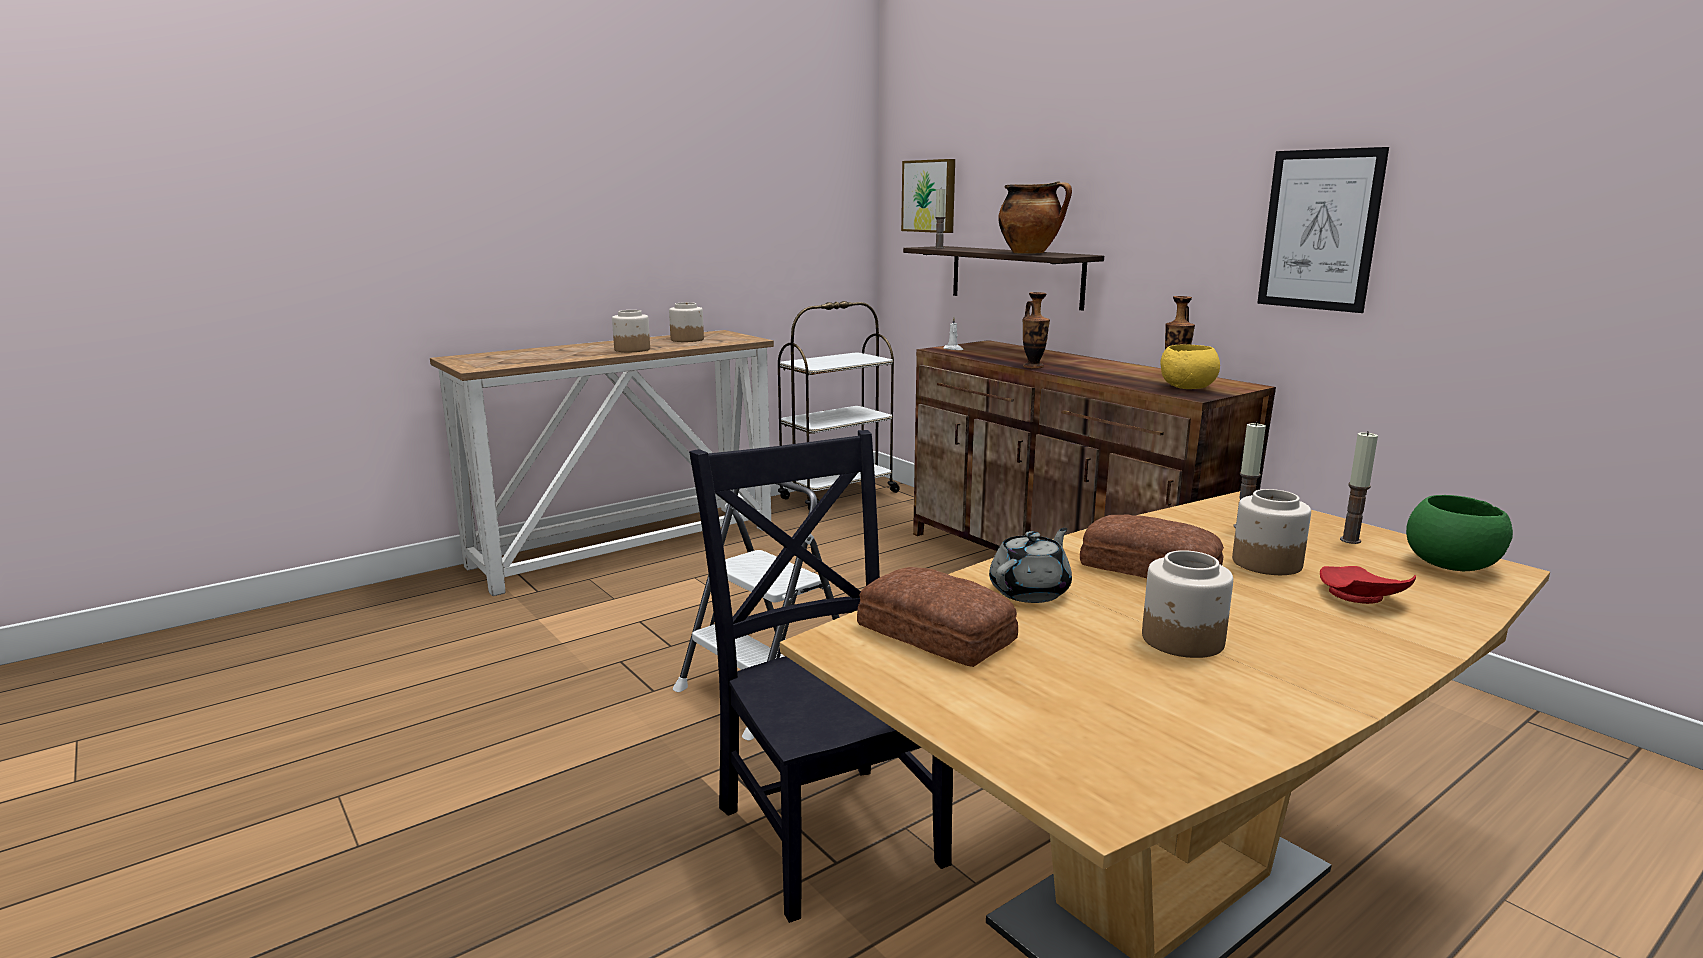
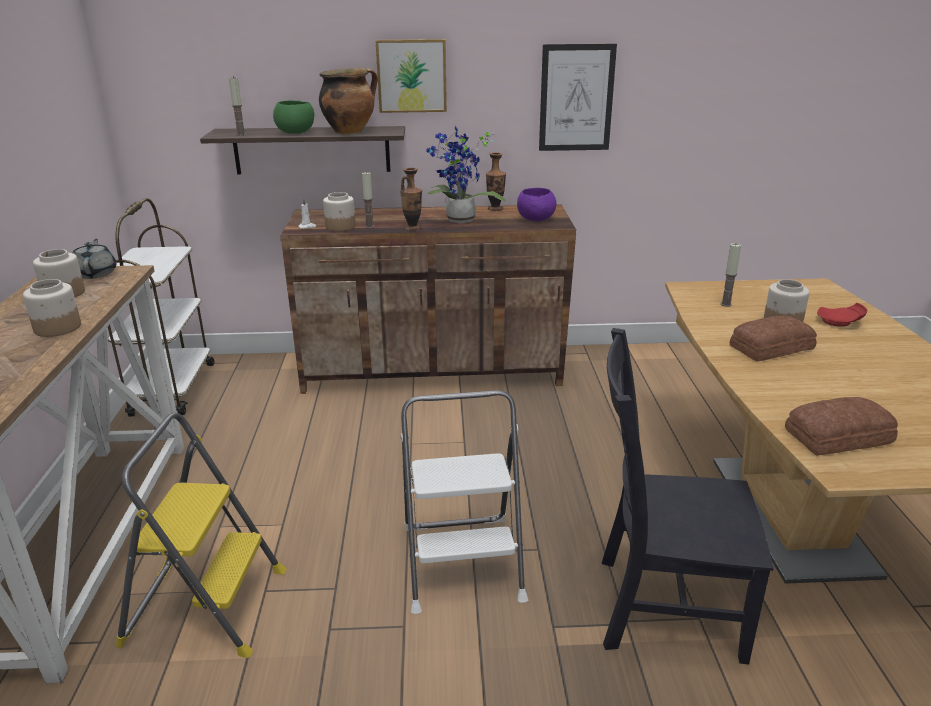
camera: 55 degrees left, 10 degrees up
picture [901,159,955,233] -> picture moved to [376,39,447,113]
grey teapot [989,528,1072,603] -> grey teapot moved to [73,239,116,279]
jar [1142,550,1233,658] -> jar moved to [323,192,356,231]
yellow bowl [1160,345,1220,389] -> purple bowl [517,188,556,221]
candle [1340,431,1378,544] -> candle moved to [362,172,374,228]
green bowl [1406,495,1513,571] -> green bowl moved to [273,100,314,134]
none -> yellow step ladder [116,413,286,658]
none -> potted plant [426,126,506,223]

